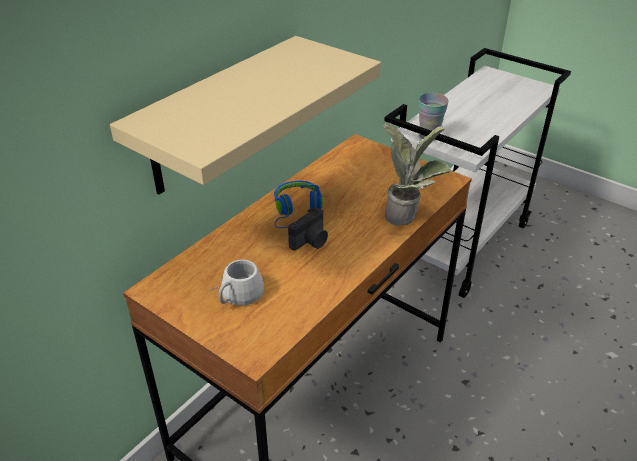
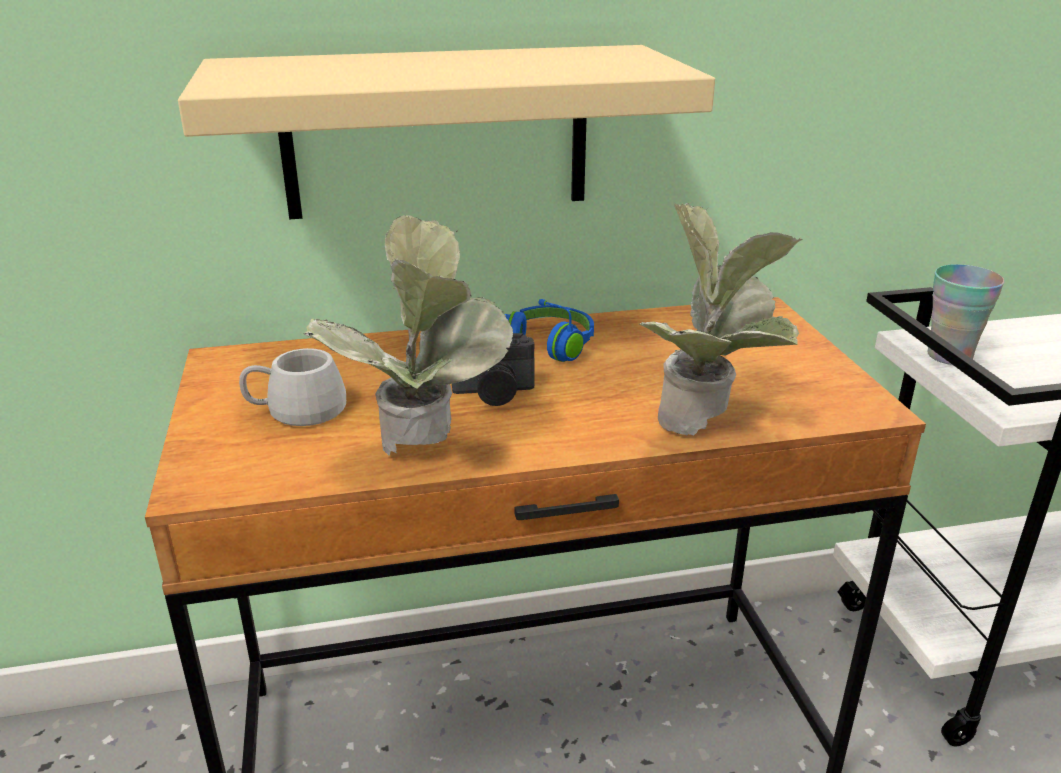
camera: 40 degrees right, 10 degrees down
none -> potted plant [303,215,513,455]

